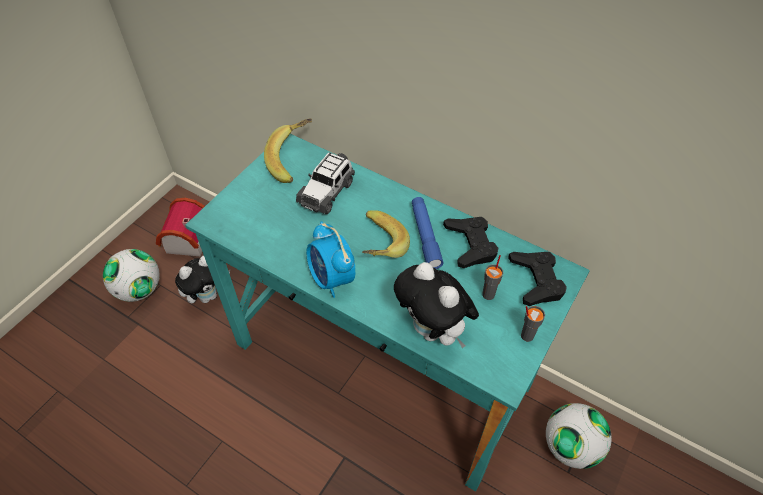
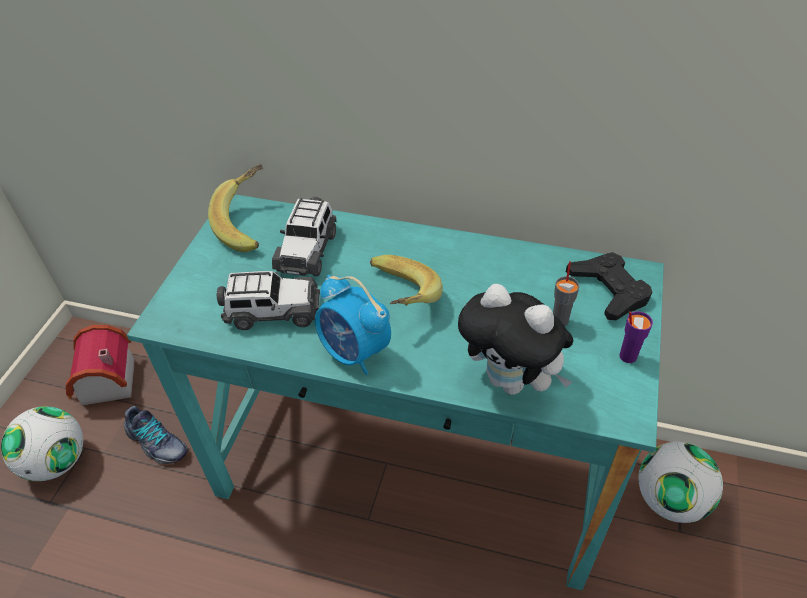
camera: 15 degrees left, 5 degrees down
plush toy [175,256,230,303] -> shoe [124,406,188,464]
blue flashlight [412,197,443,269] -> none
black game controller [443,217,498,268] -> none
grey cup [521,306,545,342] -> purple cup [620,311,653,363]
none -> toy car [217,270,320,330]

